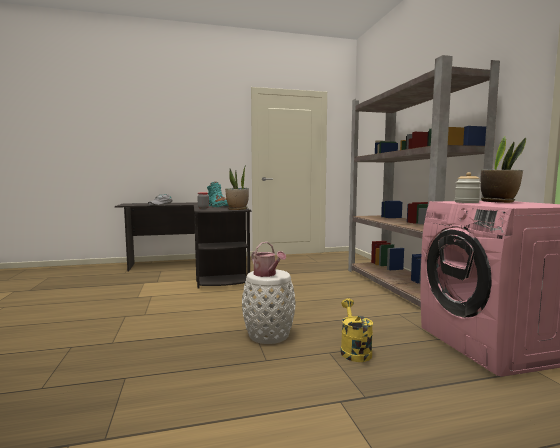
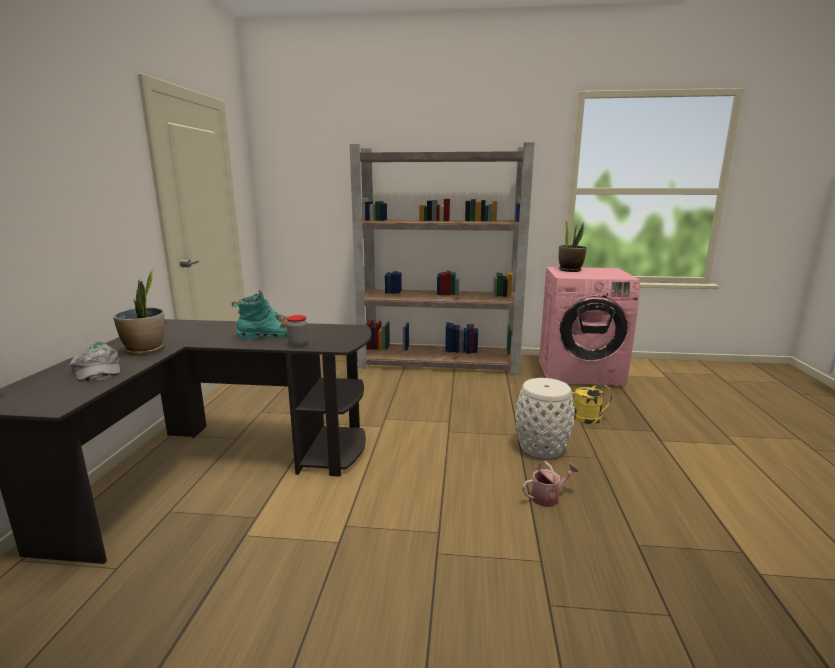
camera: 70 degrees left, 10 degrees up
potted plant [225,167,249,210] -> potted plant moved to [113,268,165,355]
watering can [251,242,286,277] -> watering can moved to [522,461,580,507]
jar [455,172,481,203] -> none

